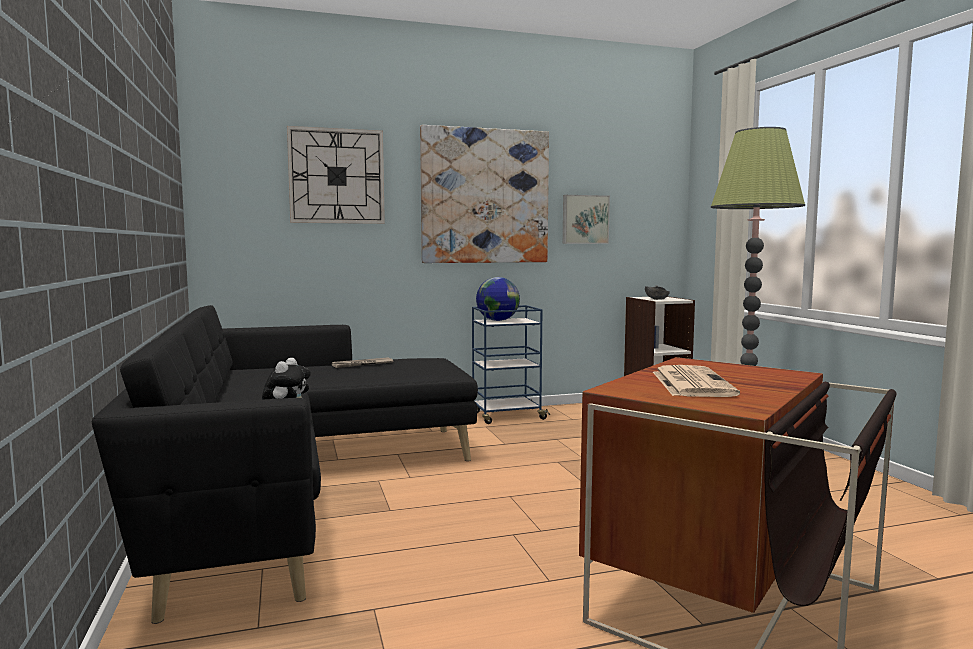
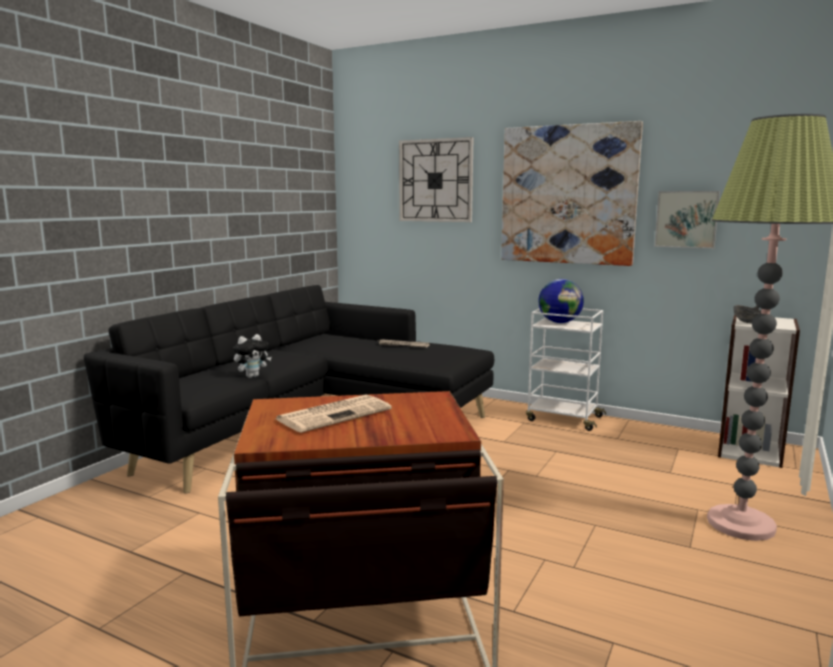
camera: 45 degrees right, 5 degrees up
blue cart [472,305,550,424] -> white cart [526,308,606,431]

